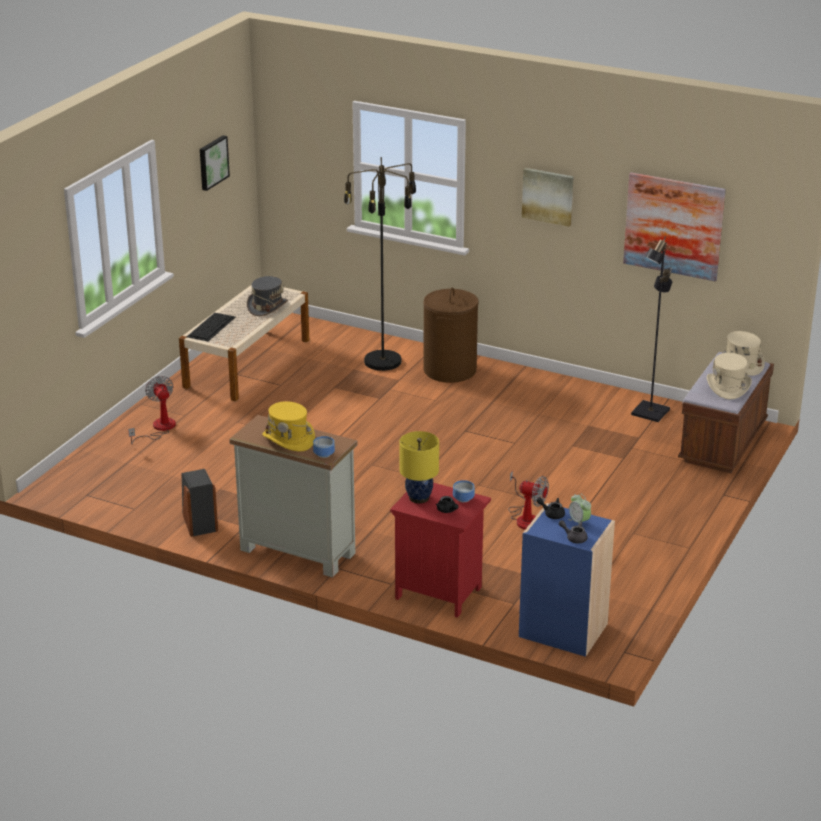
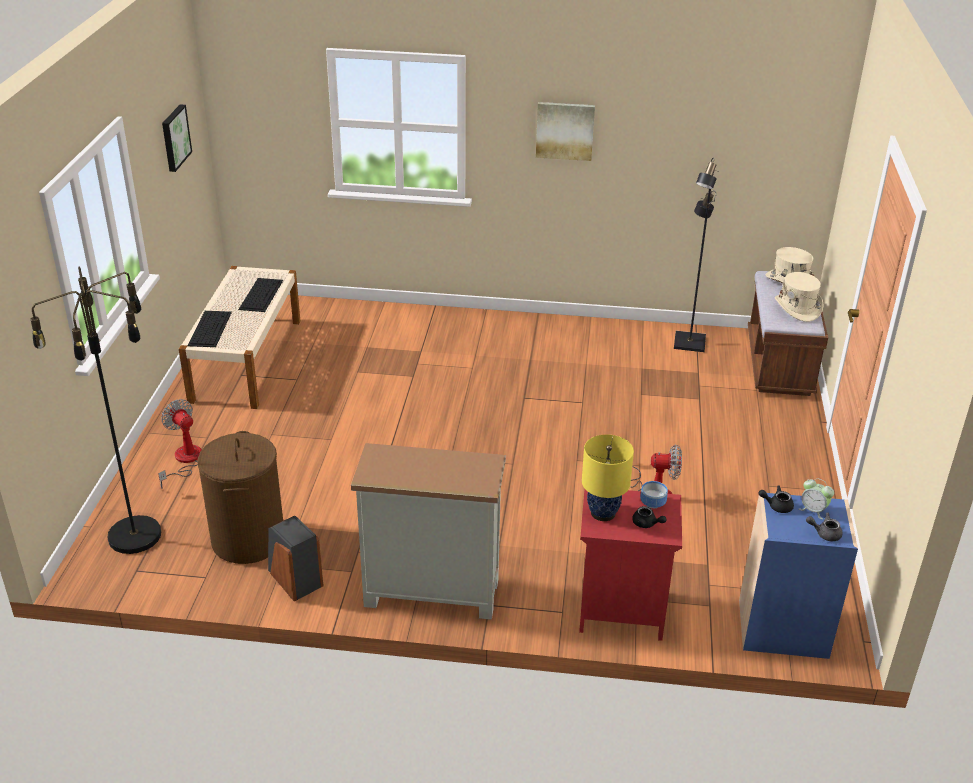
camera: 20 degrees left, 5 degrees up
grey hat [247,276,288,316] -> keyboard [238,278,283,312]
yellow hat [262,401,315,451] -> none
bowl [313,436,335,458] -> none
floor lamp [344,157,416,371] -> floor lamp moved to [31,267,161,554]
brown laundry basket [423,288,479,383] -> brown laundry basket moved to [198,431,283,564]
picture [623,172,726,281] -> none

